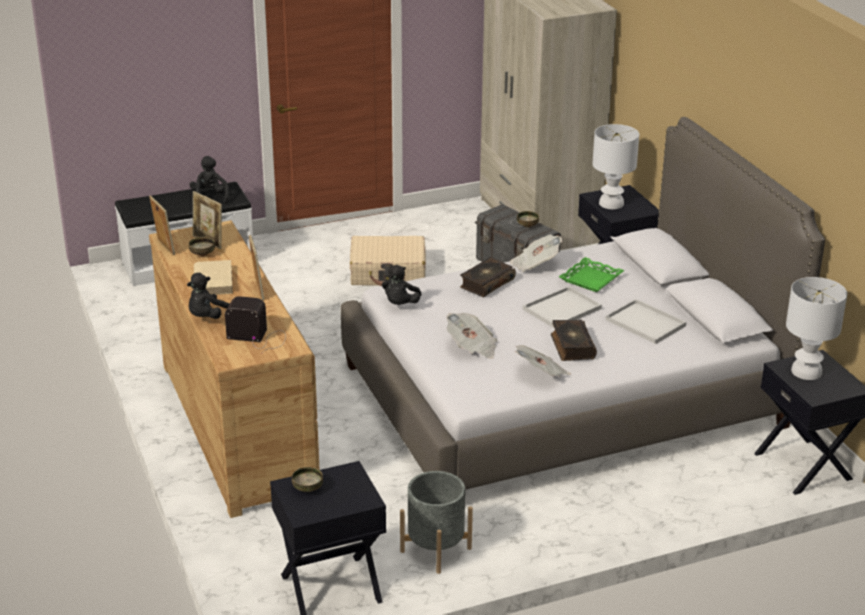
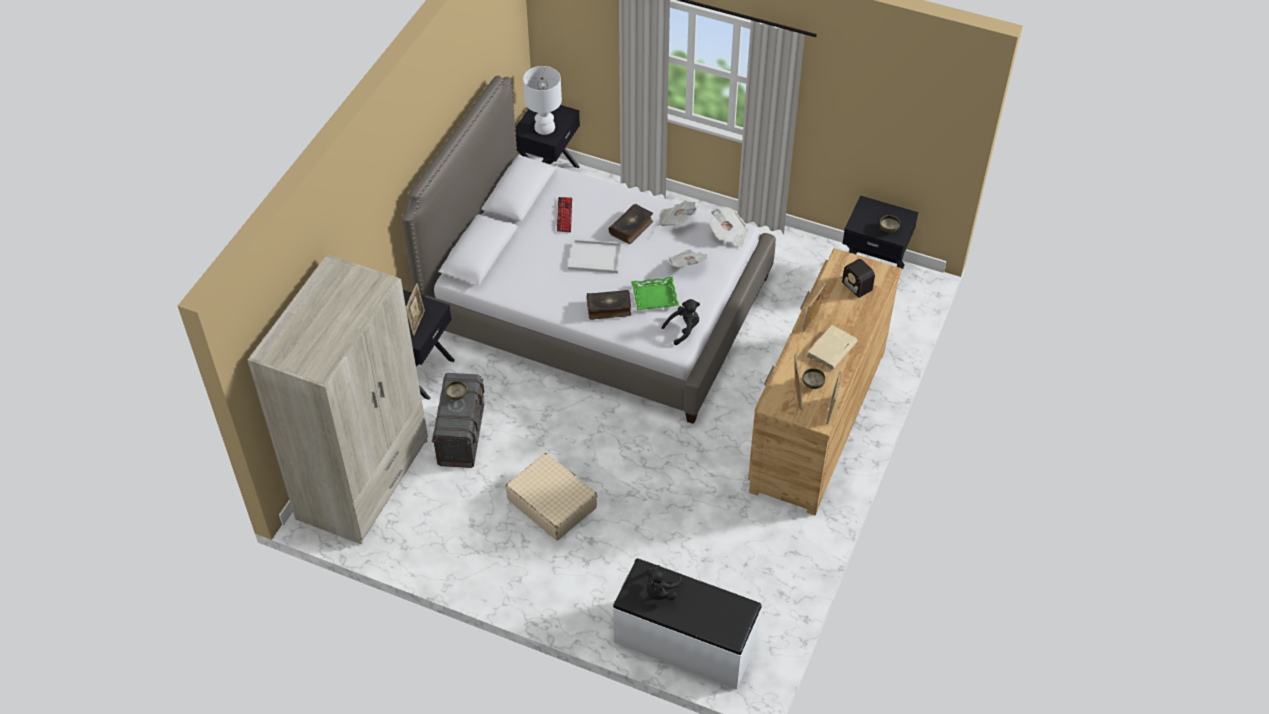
camera: 135 degrees left, 20 degrees up
black plush toy [187,272,230,319] -> none
grey planter [400,471,473,574] -> none
newspaper [510,234,563,272] -> newspaper moved to [709,207,748,247]
green tray [559,257,625,292] -> green tray moved to [631,277,679,310]
white table lamp [592,124,639,209] -> picture frame [406,283,425,335]
white tray [605,299,686,344] -> keyboard [557,197,572,232]

